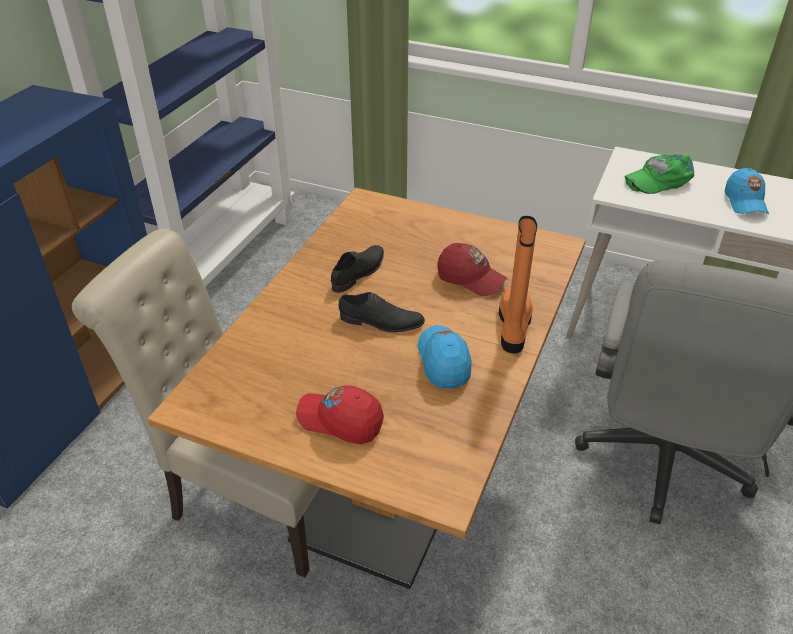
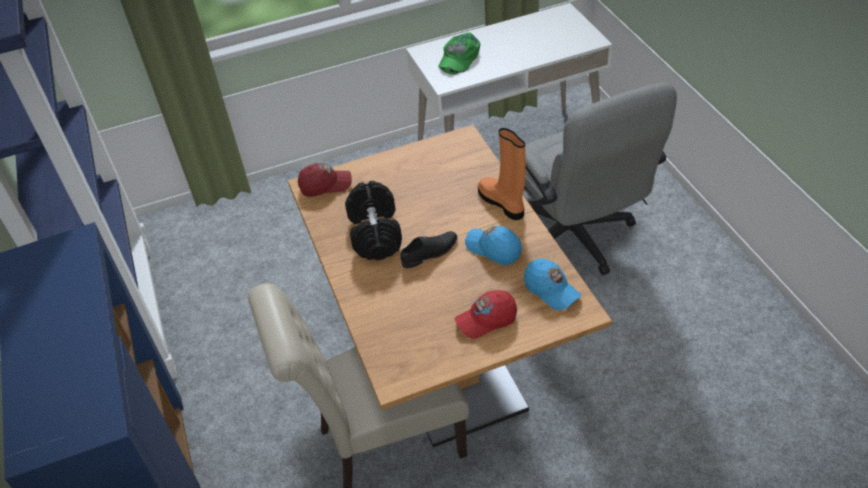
camera: 40 degrees left, 5 degrees up
black shoe [331,245,384,293] -> black dumbbell [345,181,402,260]
red cap [437,243,508,296] -> red cap moved to [298,163,352,197]
blue cap [725,168,769,214] -> blue cap moved to [524,258,581,310]

